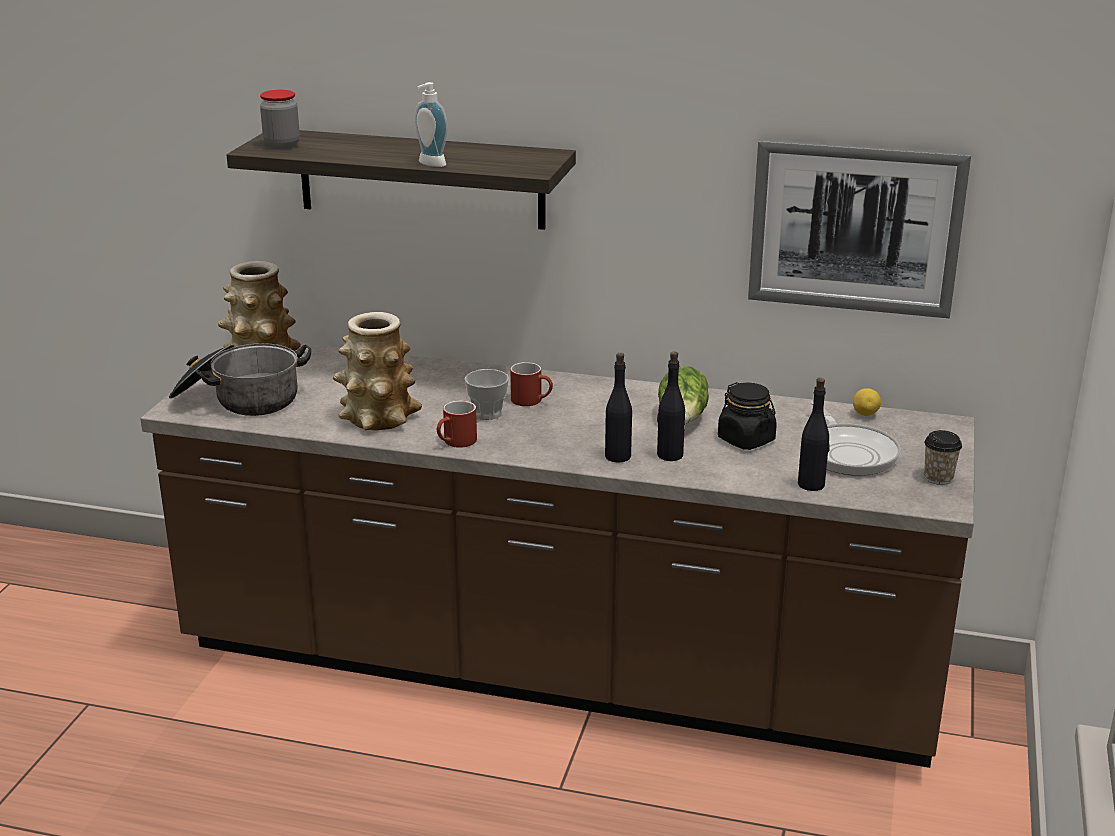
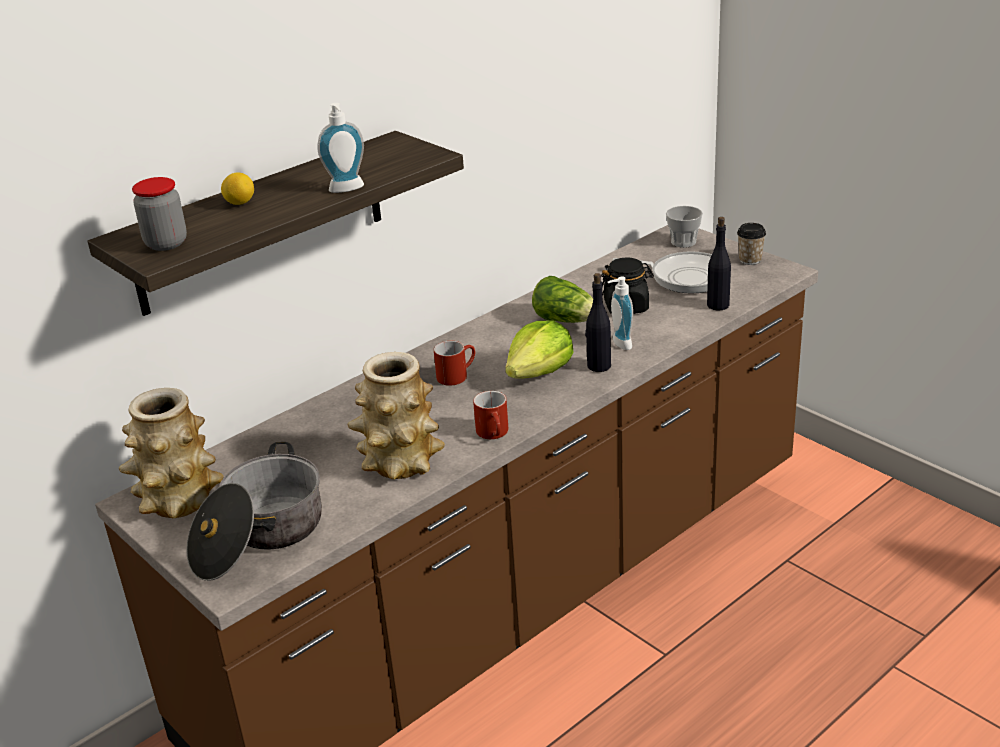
camera: 55 degrees left, 5 degrees up
cup [465,369,509,420] -> cup moved to [666,206,703,248]
black bottle [657,352,685,461] -> soap dispenser [607,277,633,350]
picture [748,139,971,318] -> none
lemon [853,388,881,416] -> lemon moved to [221,172,254,205]
none -> lettuce [505,320,574,379]

